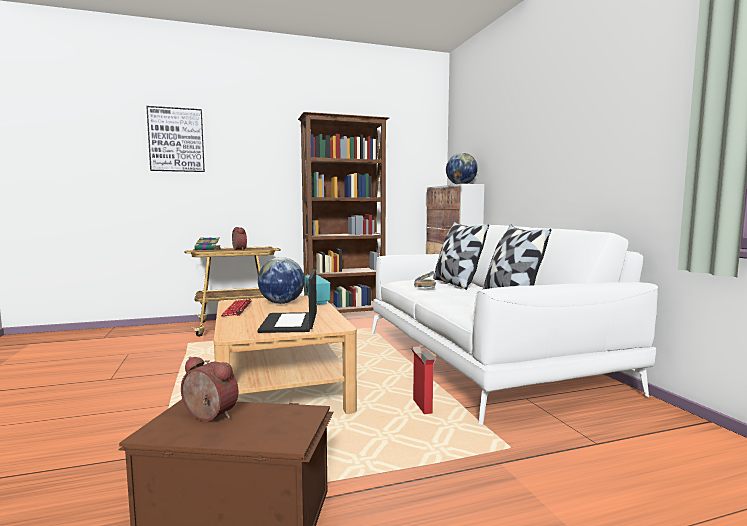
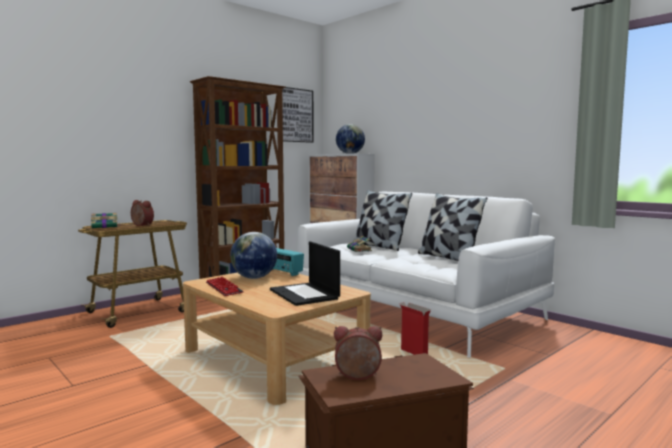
camera: 25 degrees left, 0 degrees up
picture [146,106,205,172] -> picture moved to [282,87,314,143]

